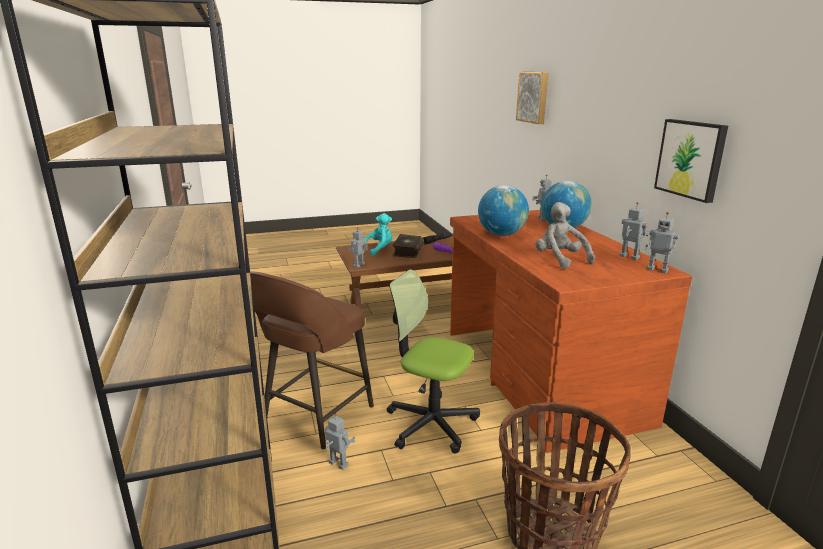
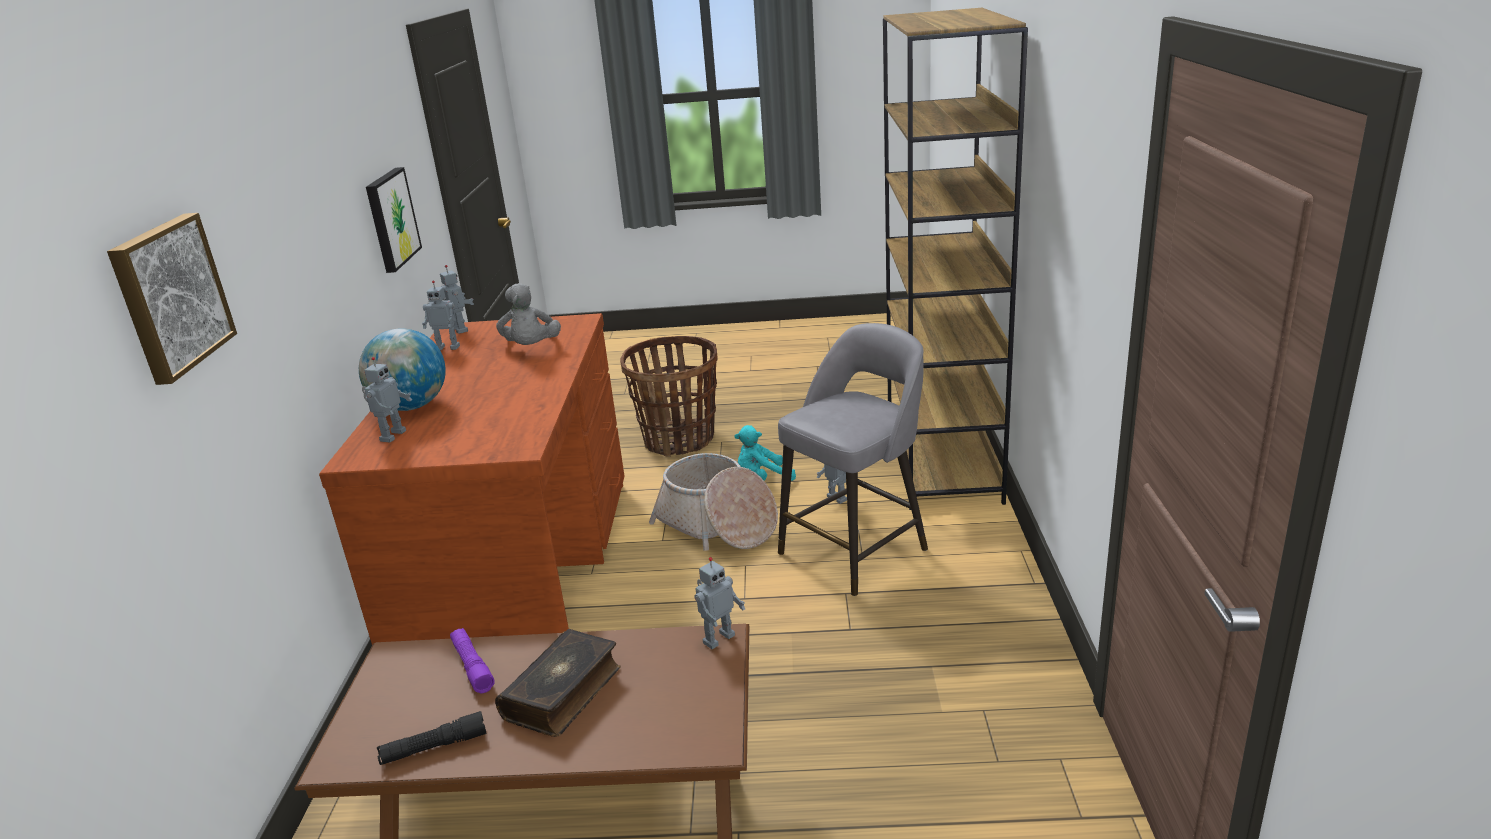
camera: 160 degrees left, 5 degrees up
brown stool [250,272,374,450] -> grey stool [778,323,928,596]
turquoise plush toy [365,213,392,256] -> turquoise plush toy moved to [734,425,796,481]
office chair [387,269,480,453] -> basket [649,453,778,551]
globe [478,185,529,236] -> none
toy robot [619,202,650,260] -> toy robot turned 60 degrees counterclockwise [422,280,460,350]

